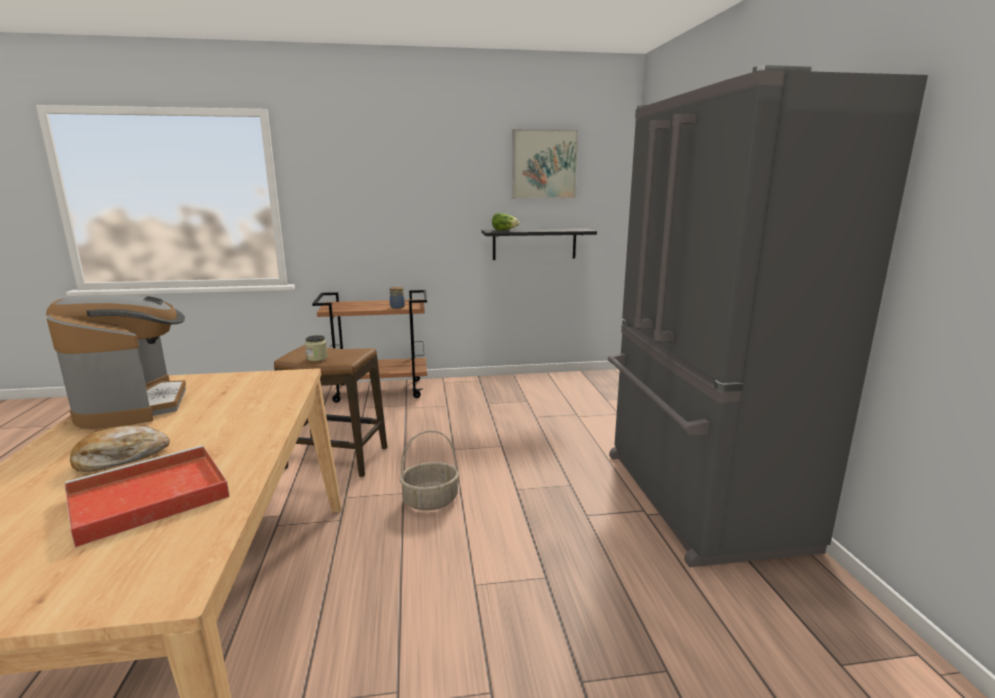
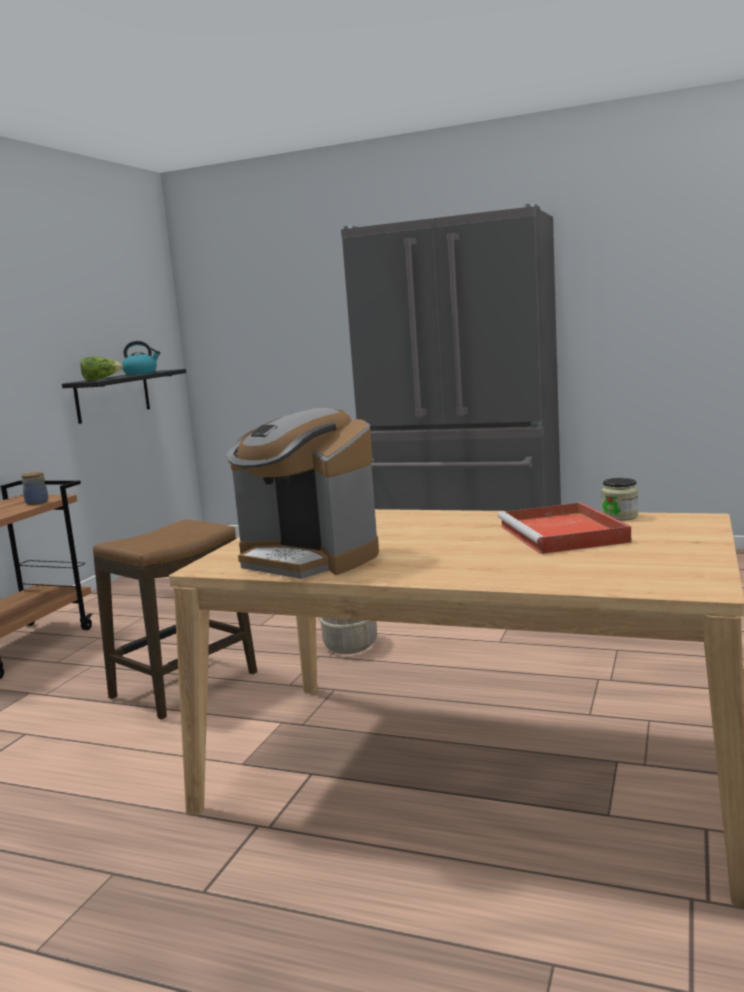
camera: 60 degrees left, 5 degrees down
coffee machine [46,295,186,429] -> coffee machine turned 150 degrees counterclockwise [226,408,379,579]
bread [70,426,170,472] -> none
jar [305,335,328,361] -> jar moved to [602,478,638,521]
picture [512,129,579,199] -> none
none -> kettle [122,341,161,375]

